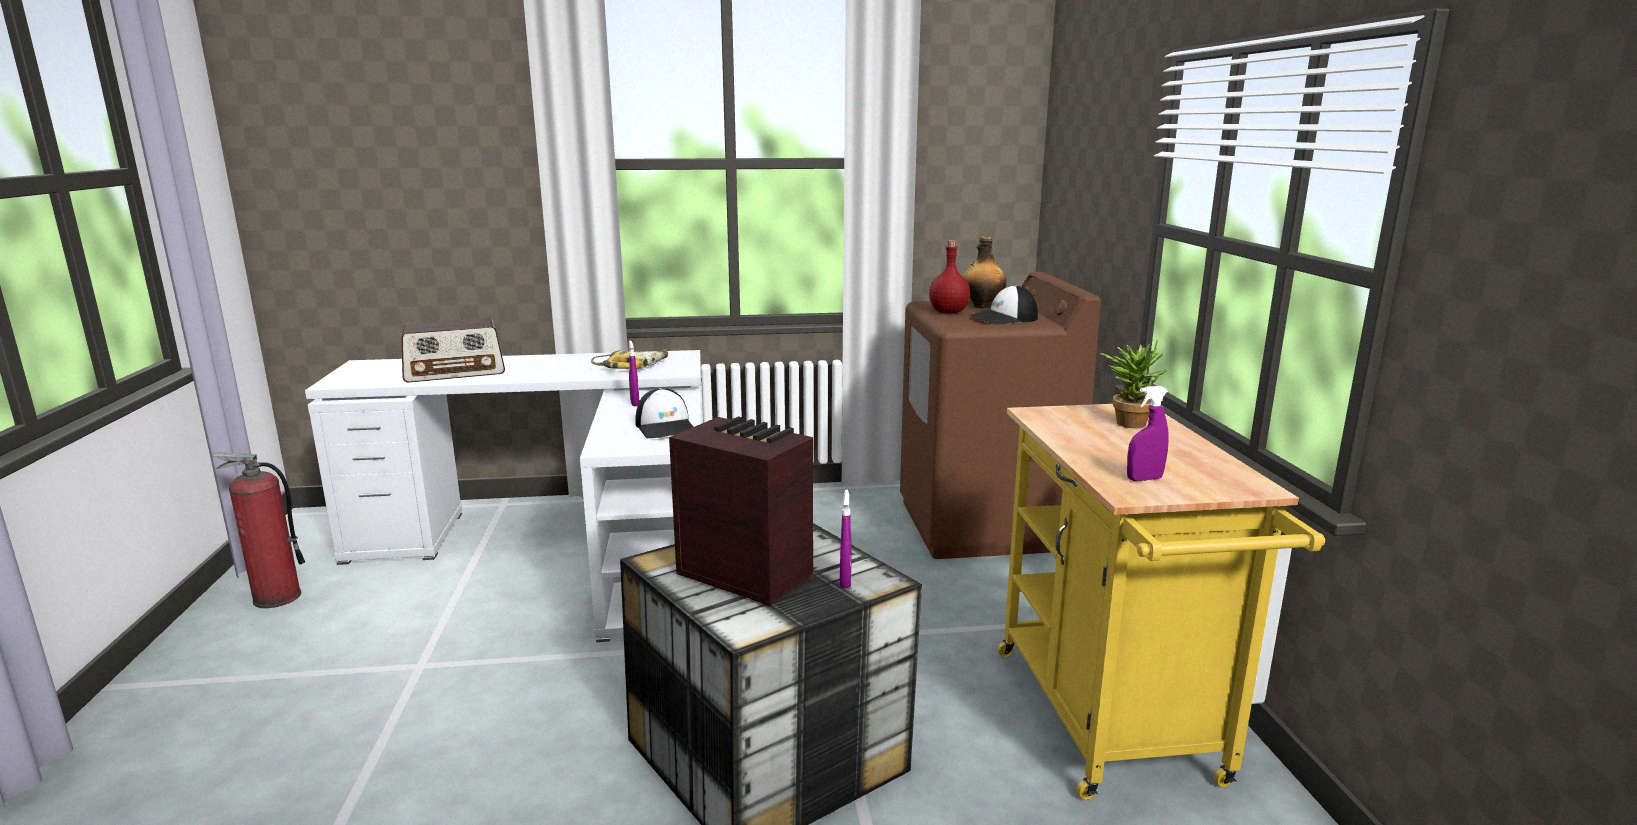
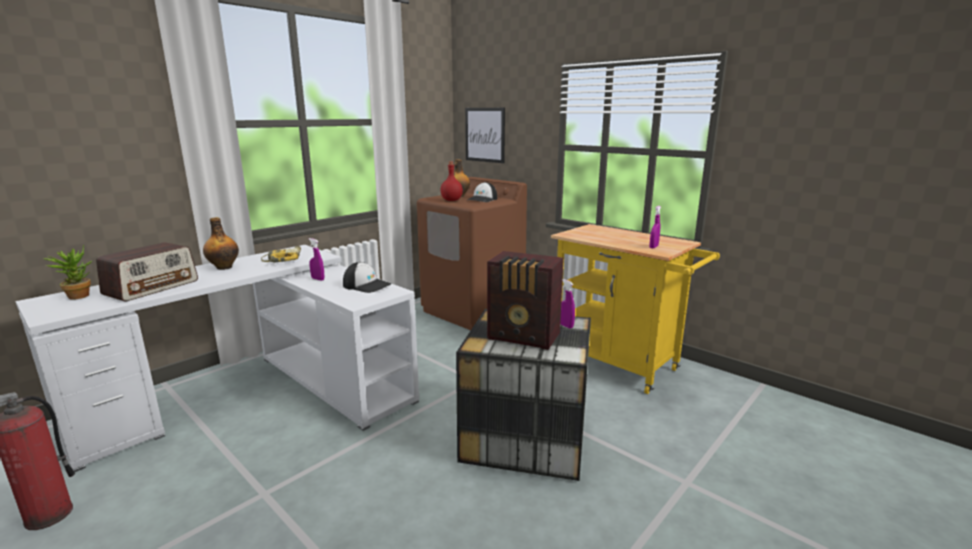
camera: 40 degrees left, 0 degrees up
radio [669,416,813,606] -> radio turned 150 degrees counterclockwise [487,251,564,350]
potted plant [1100,339,1169,428] -> potted plant moved to [43,245,92,300]
none -> bottle [203,217,239,270]
none -> picture [465,108,505,163]

